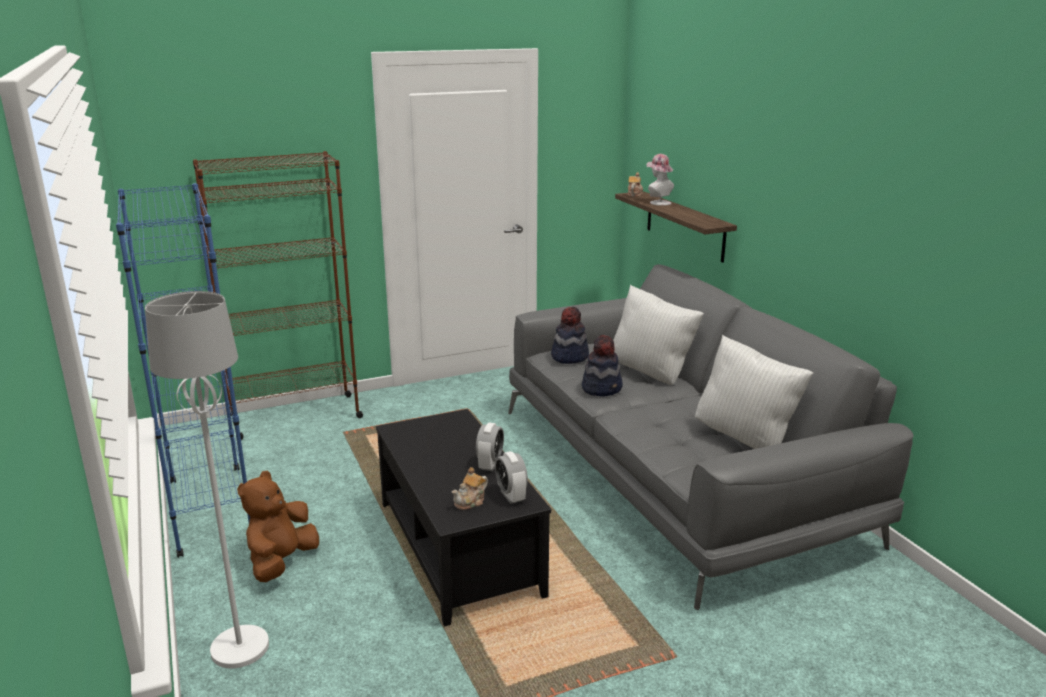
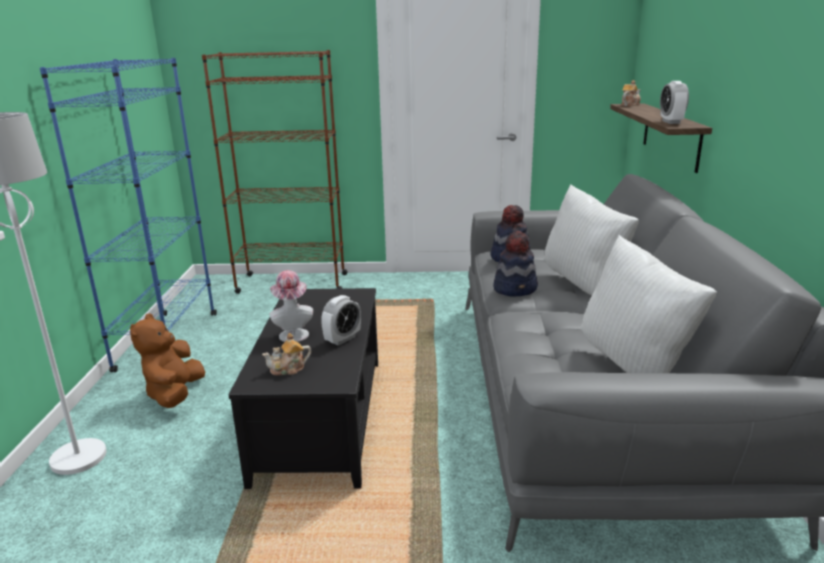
camera: 25 degrees right, 0 degrees up
brown plush toy [237,471,319,582] -> brown plush toy turned 45 degrees counterclockwise [130,313,205,408]
alarm clock [495,451,528,504] -> alarm clock moved to [660,81,689,124]
hat [646,154,674,206] -> hat moved to [269,270,313,342]

